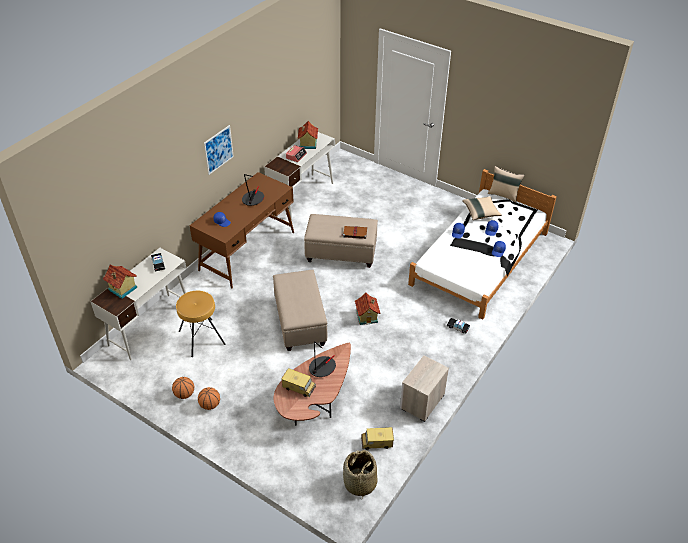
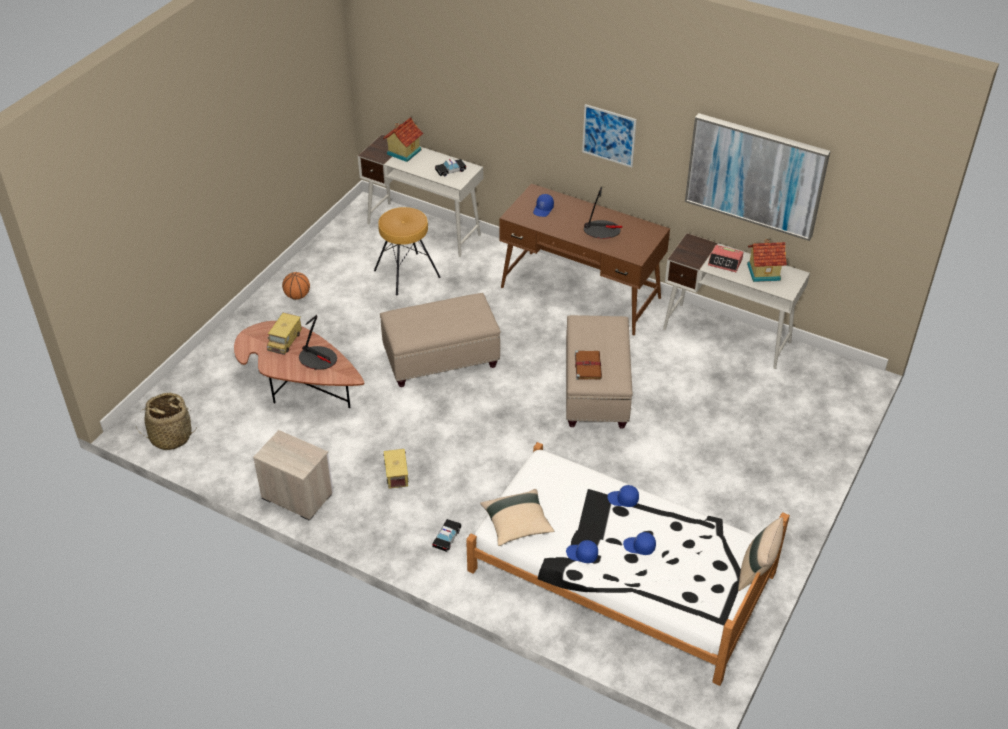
camera: 85 degrees right, 0 degrees up
basketball [172,377,194,399] -> none
toy house [355,293,381,325] -> none
toy truck [361,427,394,450] -> toy truck moved to [383,449,408,489]
beige pillow [462,196,502,220] -> beige pillow moved to [480,489,554,546]
none -> picture [685,113,830,241]

